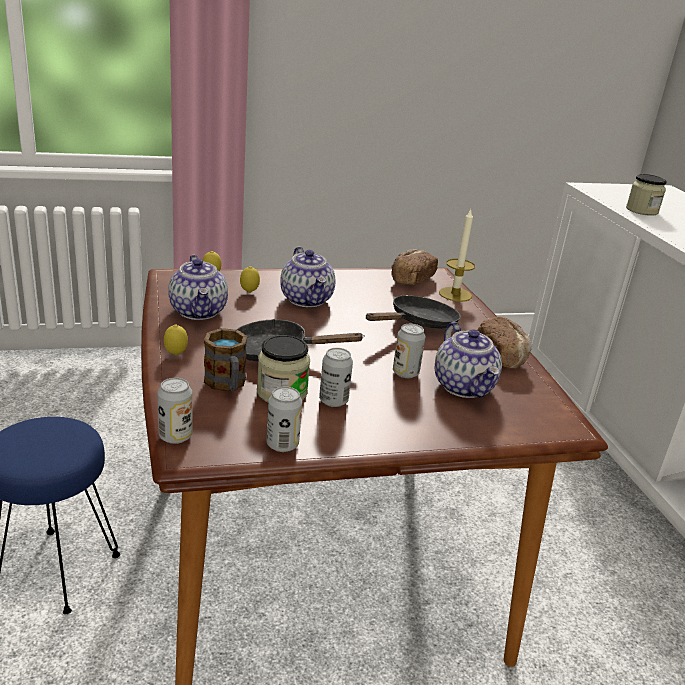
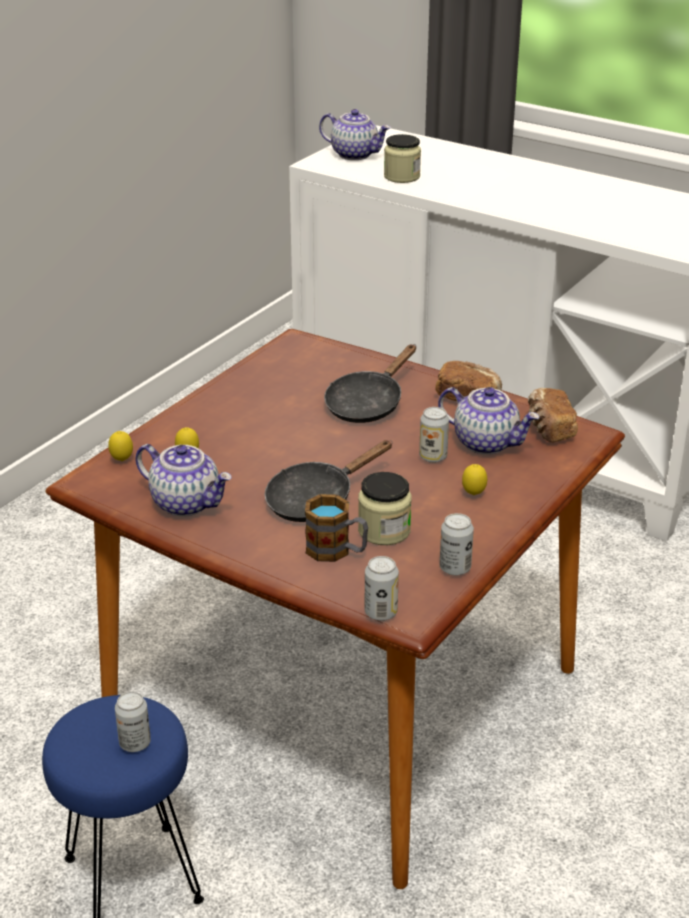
camera: 40 degrees left, 5 degrees up
lemon [164,325,188,355] -> lemon moved to [462,464,487,495]
teapot [281,247,335,307] -> teapot moved to [319,109,391,160]
can [319,348,353,407] -> can moved to [115,691,151,752]
black frying pan [366,295,461,329] -> black frying pan turned 150 degrees counterclockwise [324,344,416,423]
bread [391,249,438,285] -> bread moved to [528,388,578,442]
candle [439,209,475,302] -> none

